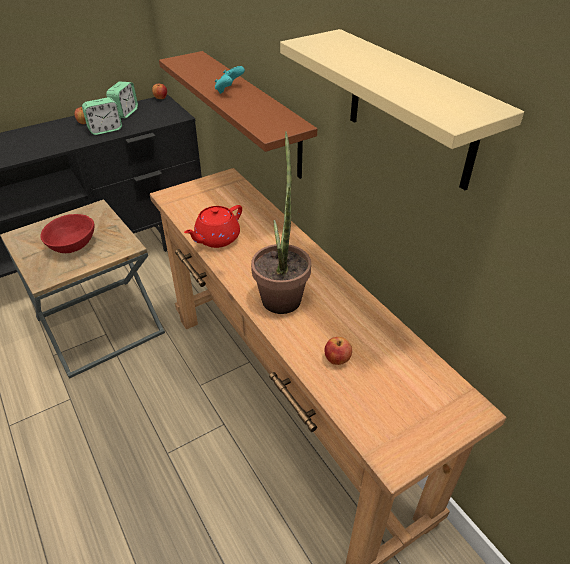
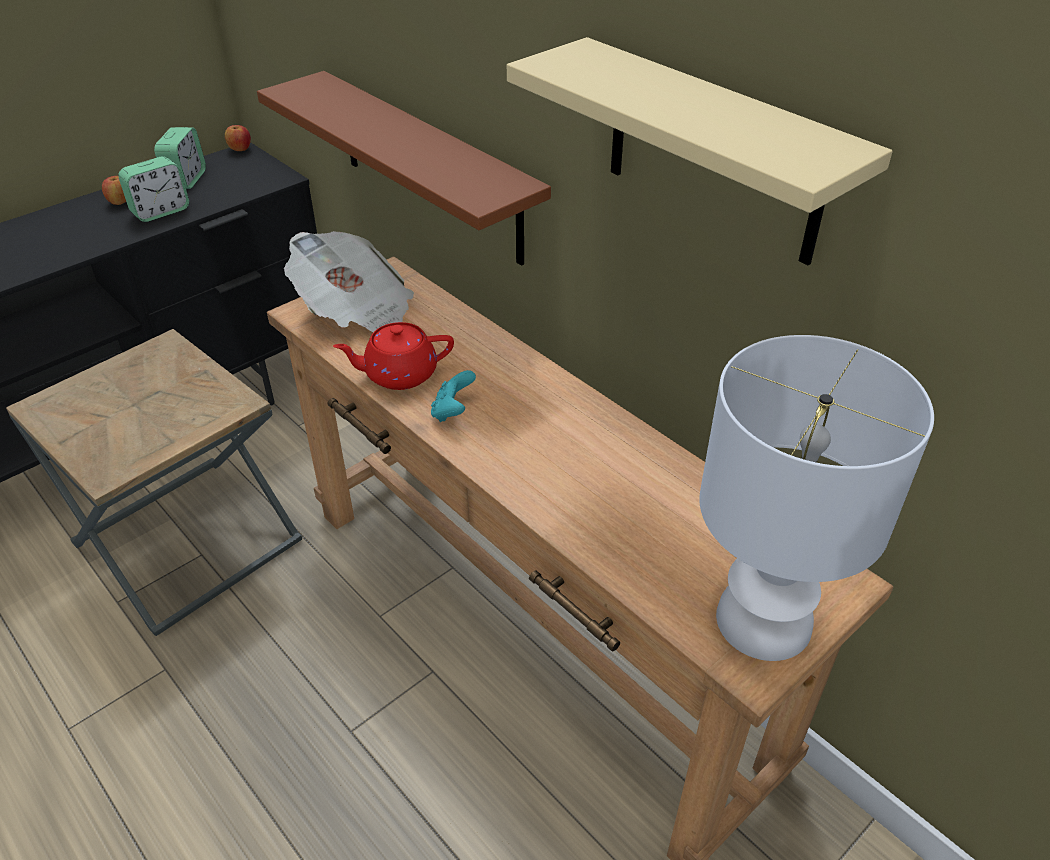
camera: 10 degrees left, 0 degrees up
red bowl [40,214,94,253] -> none
red teapot [184,205,242,248] -> red teapot turned 45 degrees clockwise [333,322,454,390]
turquoise game controller [215,66,245,94] -> turquoise game controller moved to [431,370,476,422]
potted plant [251,131,311,314] -> none
apple [325,337,352,365] -> none
none -> newspaper [284,231,414,332]
none -> white table lamp [699,335,934,661]

